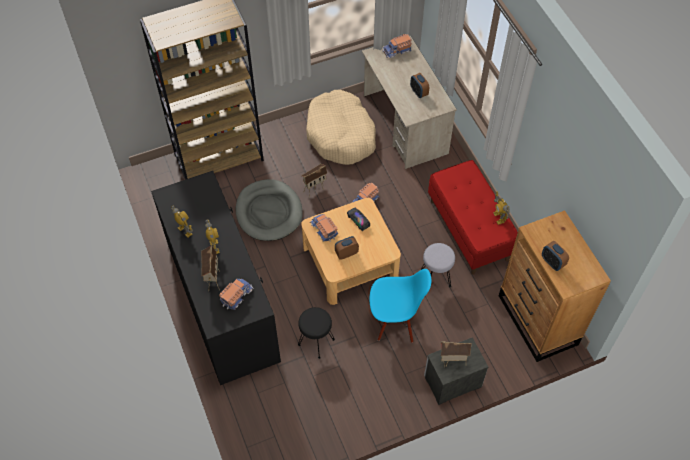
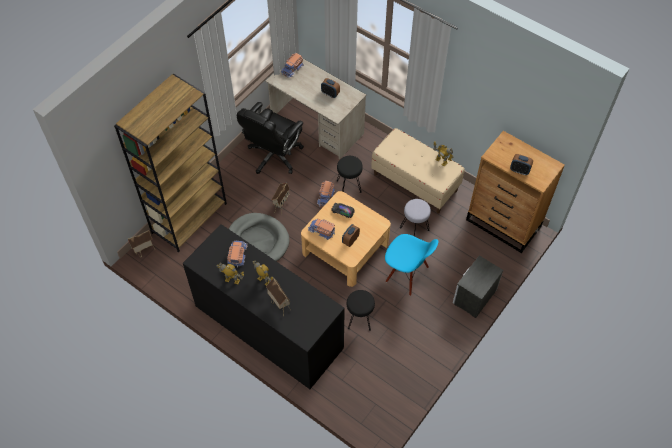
camera: 30 degrees left, 0 degrees up
toy truck [219,278,254,310] -> toy truck moved to [227,241,247,268]
beige dog bed [306,90,376,165] -> black office chair [237,102,304,174]
blue chair [370,269,431,343] -> blue chair turned 60 degrees clockwise [385,234,438,296]
red bench [428,160,518,274] -> beige bench [371,128,465,214]
toy house [441,341,472,367] -> toy house moved to [128,230,156,257]
none -> black stool [337,156,363,193]

